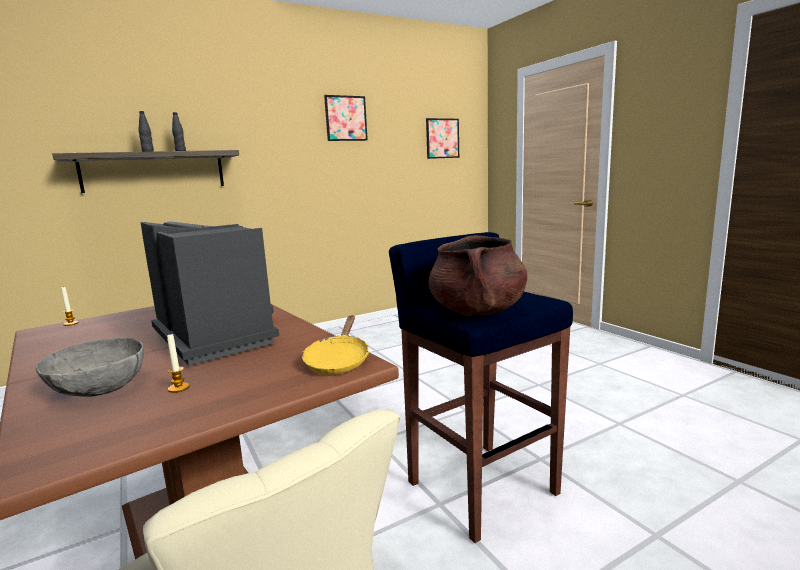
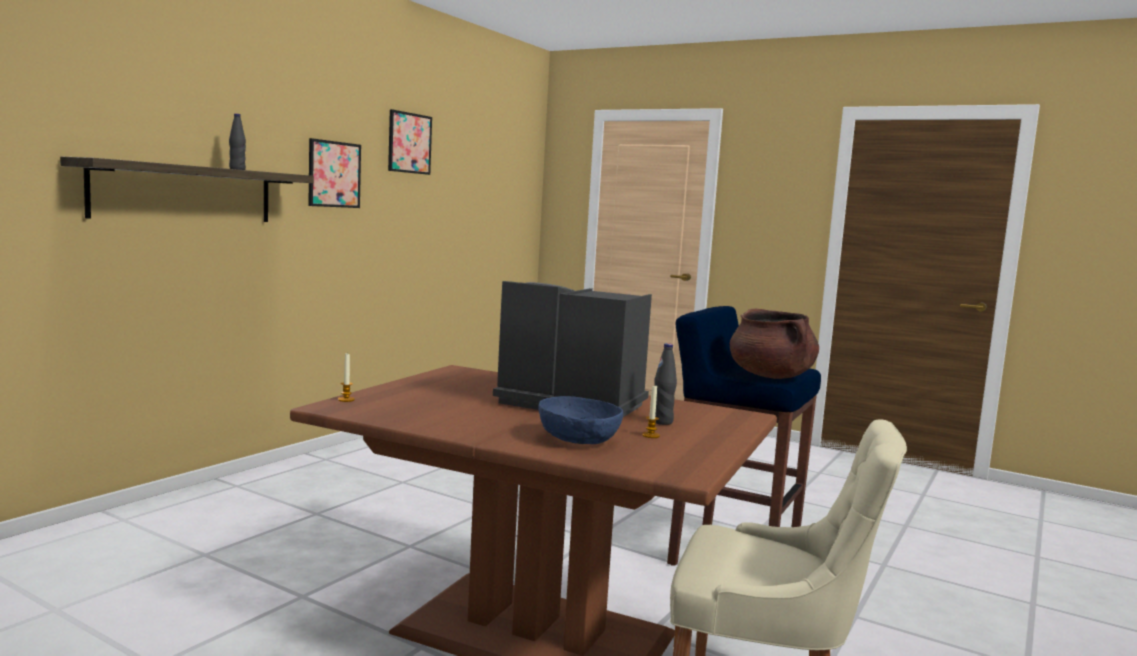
camera: 30 degrees left, 5 degrees down
grey bowl [36,338,144,397] -> blue bowl [538,396,623,444]
black bottle [138,111,154,152] -> black bottle moved to [654,343,677,425]
yellow frying pan [302,315,369,375] -> none
picture [426,118,459,159] -> picture moved to [308,138,361,208]

